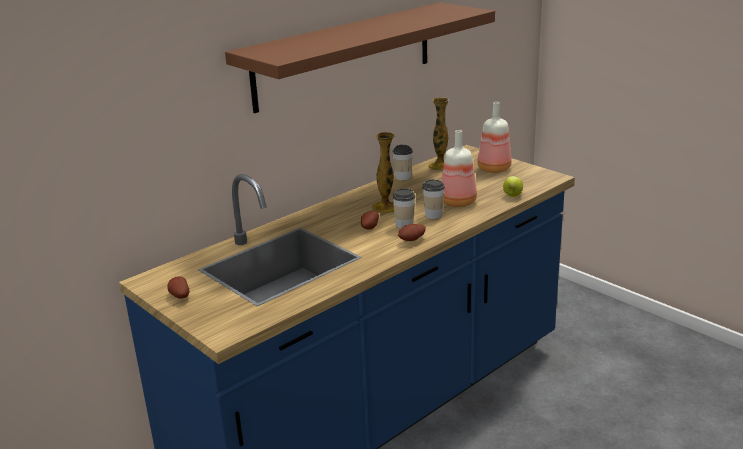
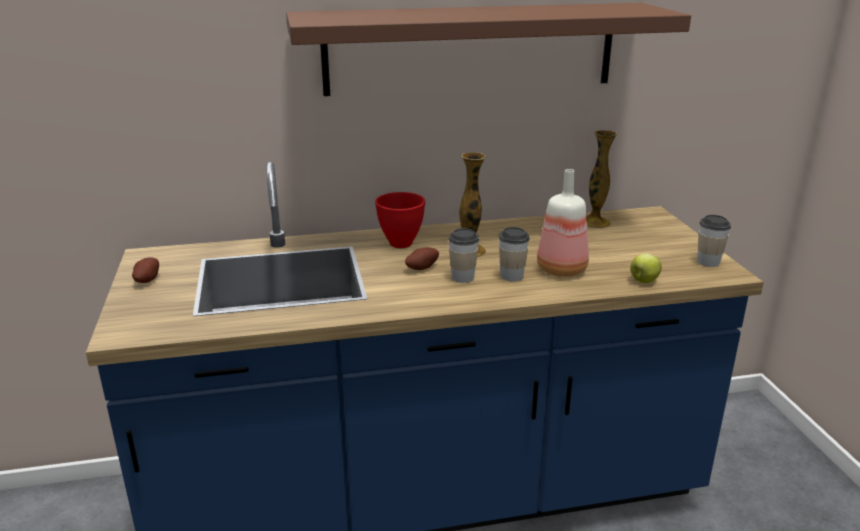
camera: 30 degrees right, 0 degrees up
cup [393,145,413,180] -> cup moved to [697,215,731,267]
potato [398,224,426,241] -> none
bottle [477,102,512,173] -> none
none -> red bowl [375,192,425,248]

